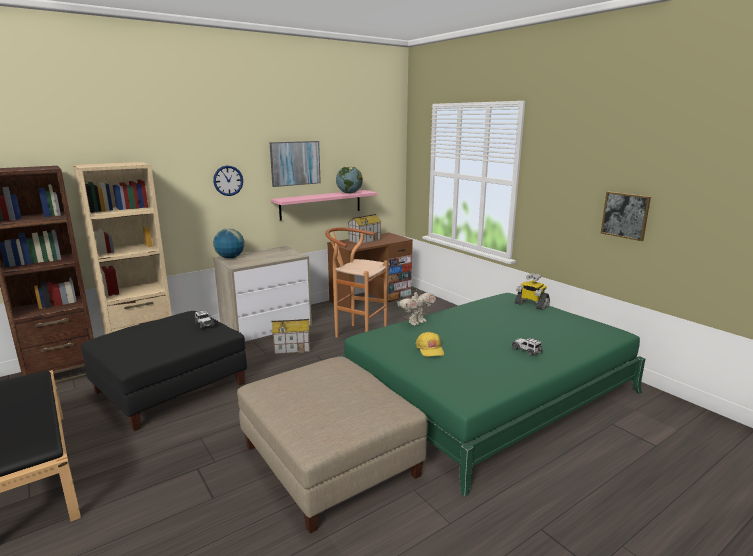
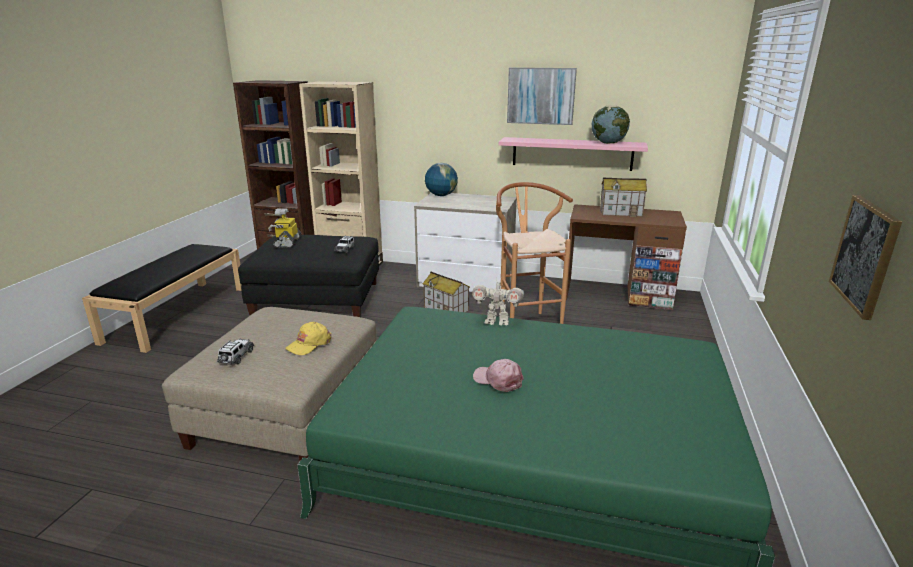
camera: 50 degrees right, 5 degrees up
wall clock [213,165,243,196] -> none
yellow cap [416,332,444,357] -> yellow cap moved to [285,322,332,355]
toy car [512,338,543,356] -> toy car moved to [217,339,254,365]
toy robot [515,273,550,310] -> toy robot moved to [268,208,302,248]
none -> pink cap [473,359,524,392]

